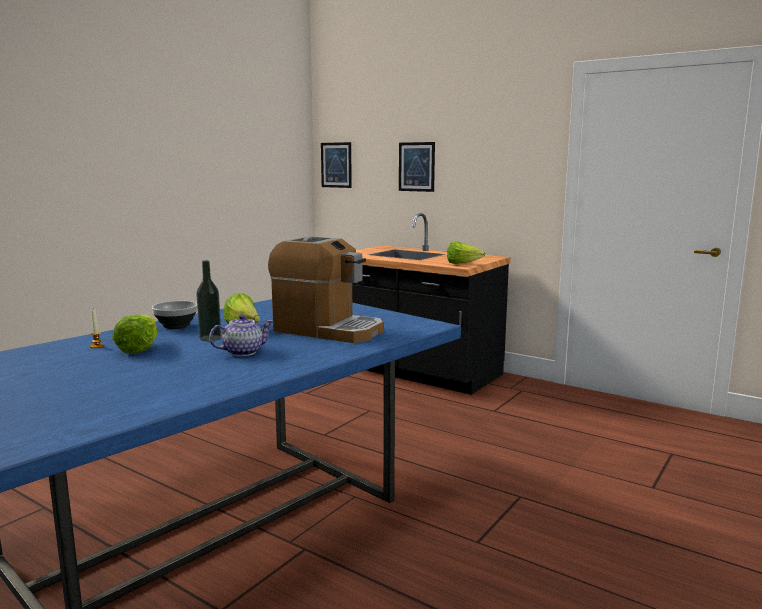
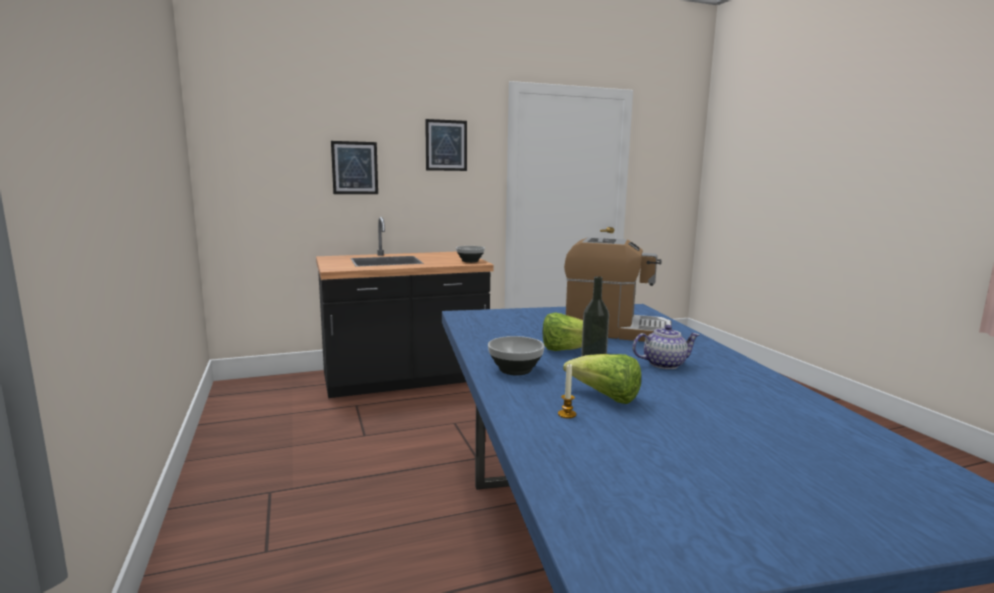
camera: 55 degrees left, 0 degrees up
teapot [209,315,274,356] -> teapot turned 75 degrees clockwise [632,325,699,369]
coffee machine [268,236,384,343] -> coffee machine turned 45 degrees clockwise [564,238,671,342]
picture [321,142,352,188] -> picture moved to [425,119,467,171]
lettuce [447,241,485,264] -> bowl [456,246,485,263]

